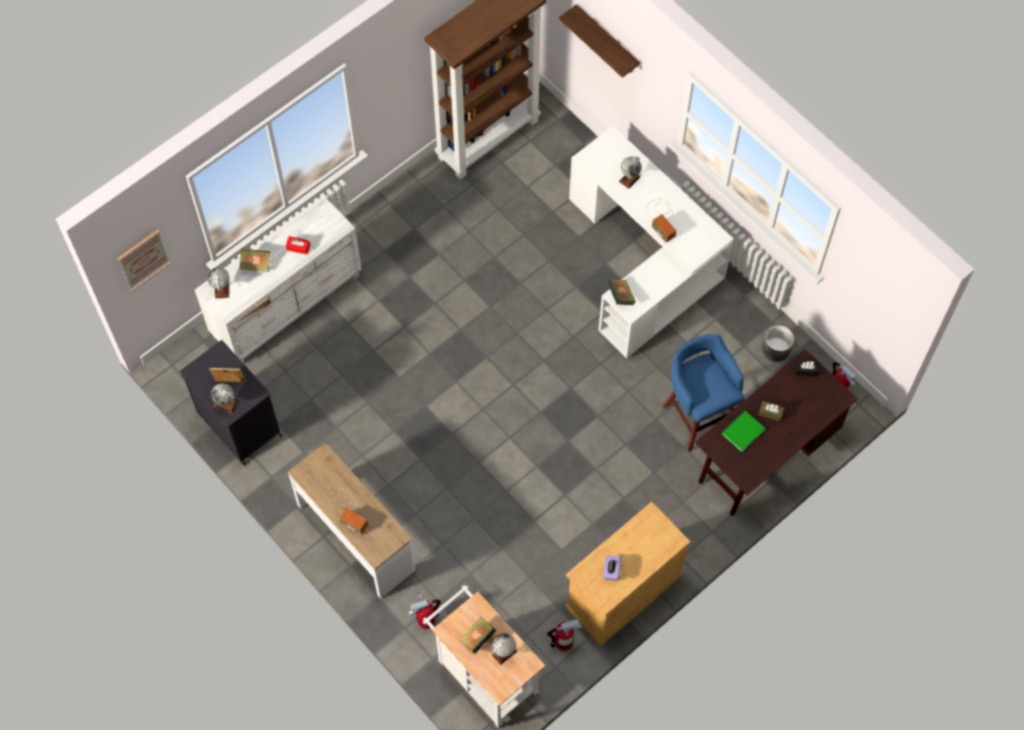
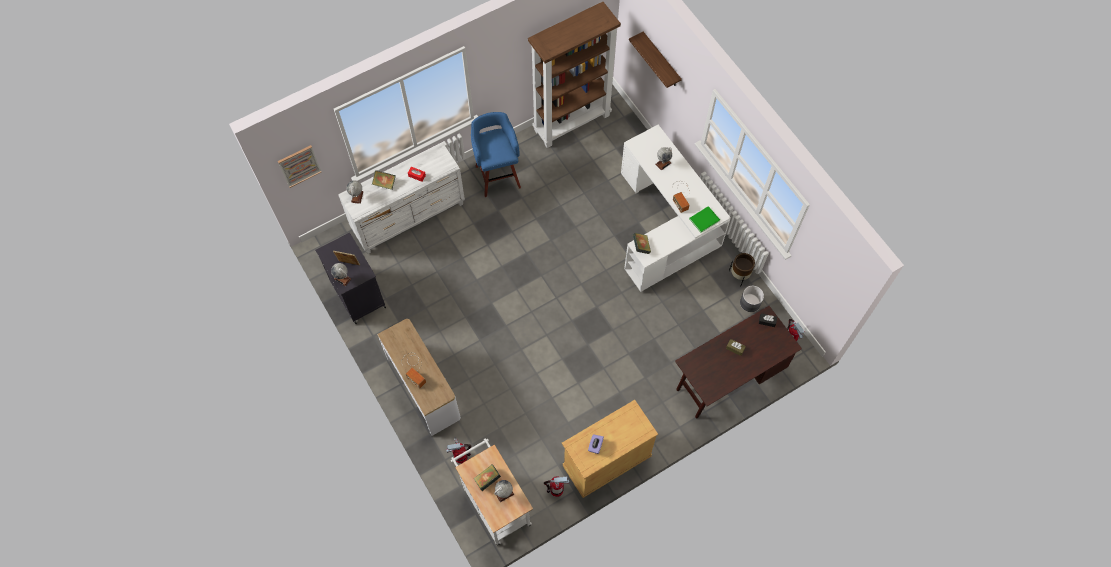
camera: 10 degrees right, 0 degrees up
blue stool [663,334,745,452] -> blue stool moved to [471,112,521,197]
green book [722,411,766,452] -> green book moved to [689,206,720,233]
none -> brown planter [729,253,755,287]

